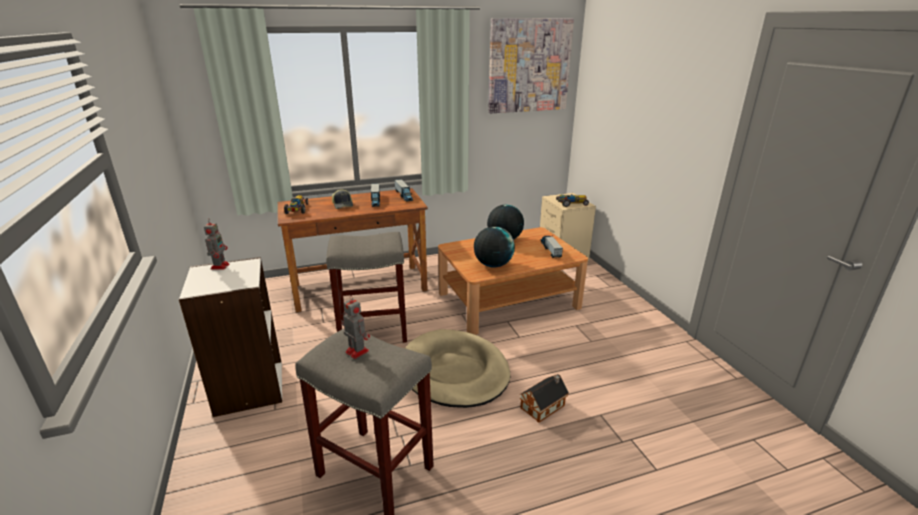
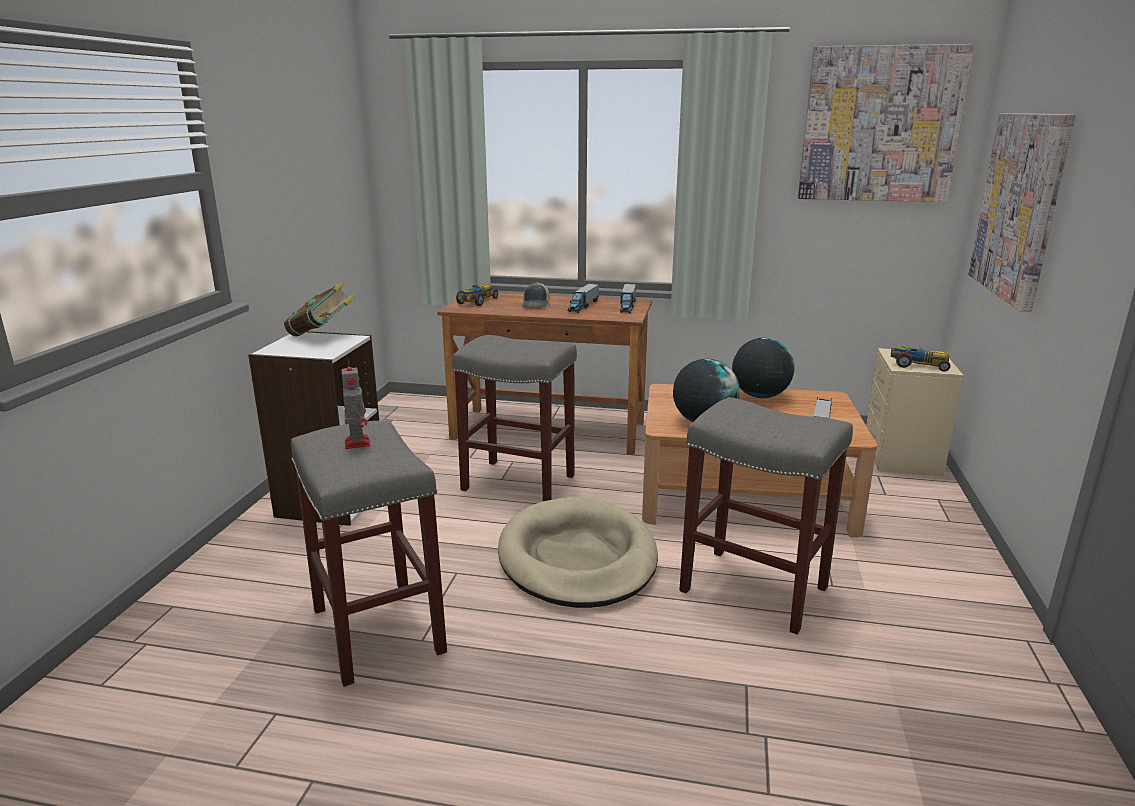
camera: 30 degrees right, 5 degrees down
toy robot [204,218,229,270] -> book [284,282,355,337]
toy house [519,374,569,423] -> none
none -> grey stool [679,397,853,635]
none -> picture [969,113,1076,312]

